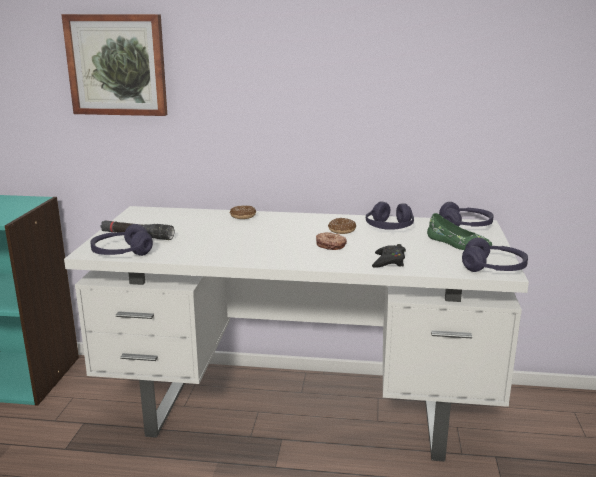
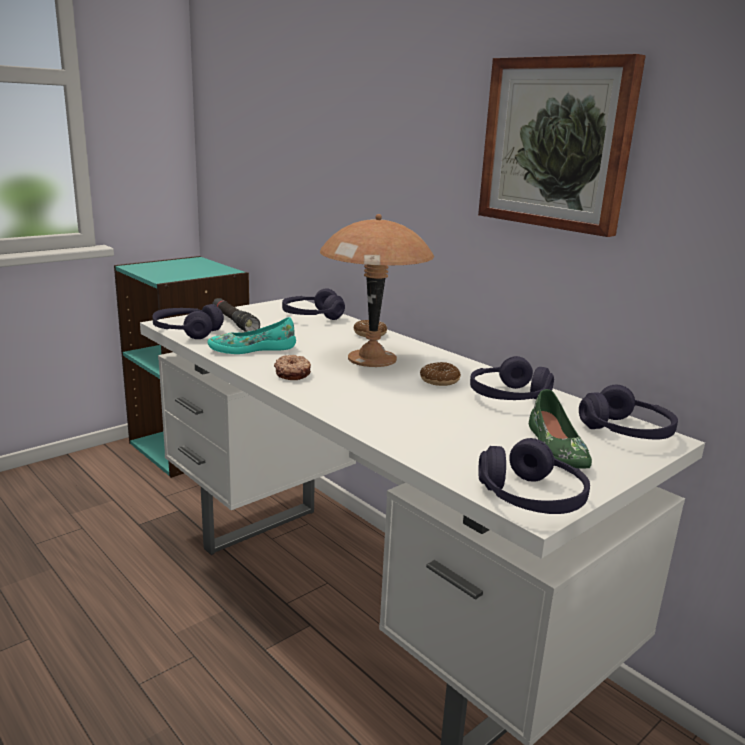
camera: 40 degrees right, 0 degrees up
picture [61,14,167,116] -> picture moved to [478,54,646,237]
donut [316,232,347,250] -> donut moved to [274,355,311,380]
black game controller [372,244,406,268] -> none
none -> turquoise shoe [207,317,296,354]
none -> purple headphones [282,288,345,320]
none -> brown table lamp [320,214,434,367]

